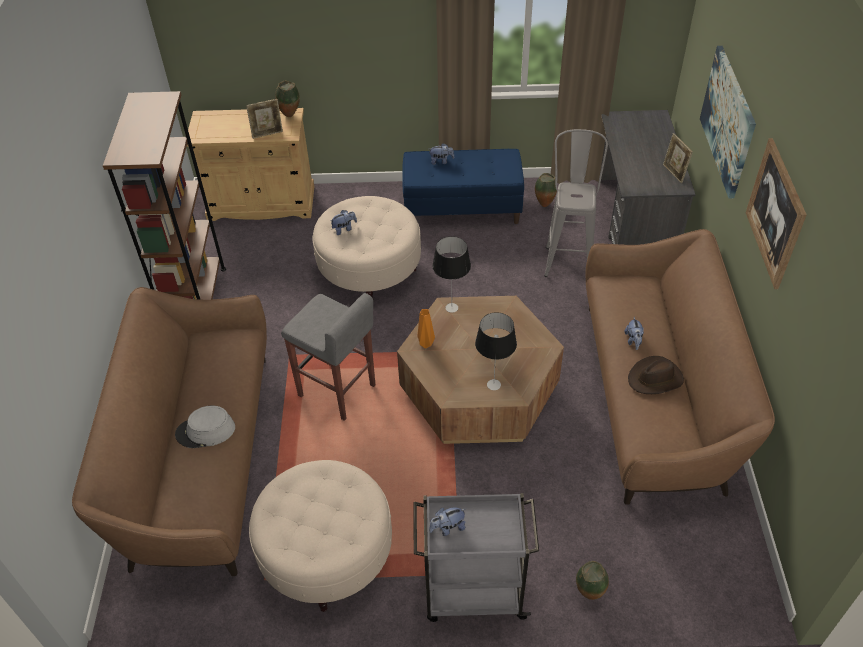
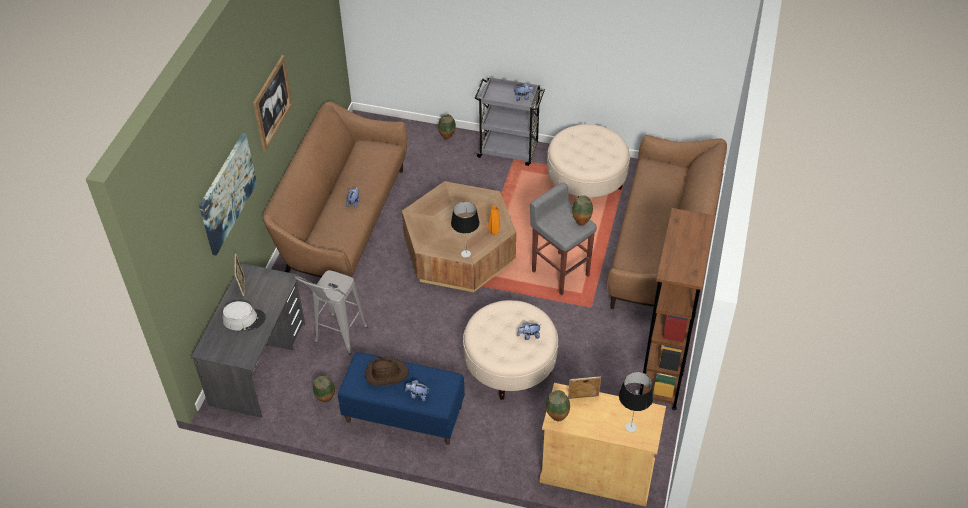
camera: 165 degrees left, 0 degrees up
grey hat [175,406,235,448] -> grey hat moved to [223,301,266,331]
table lamp [475,312,517,390] -> table lamp moved to [619,372,653,432]
brown hat [628,356,684,394] -> brown hat moved to [365,357,409,386]
none -> vase [572,195,593,226]

